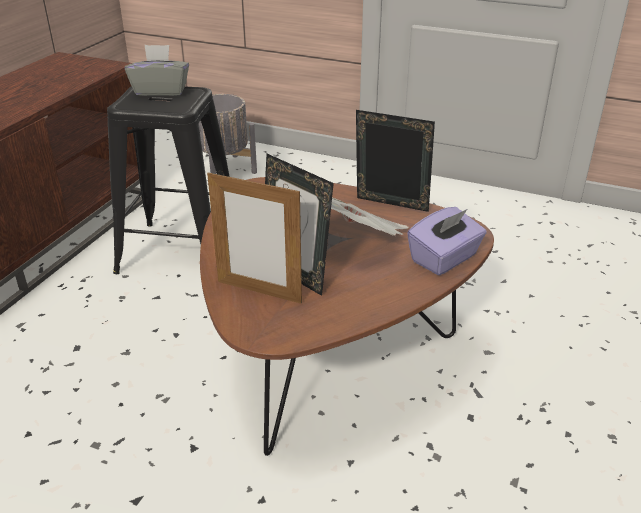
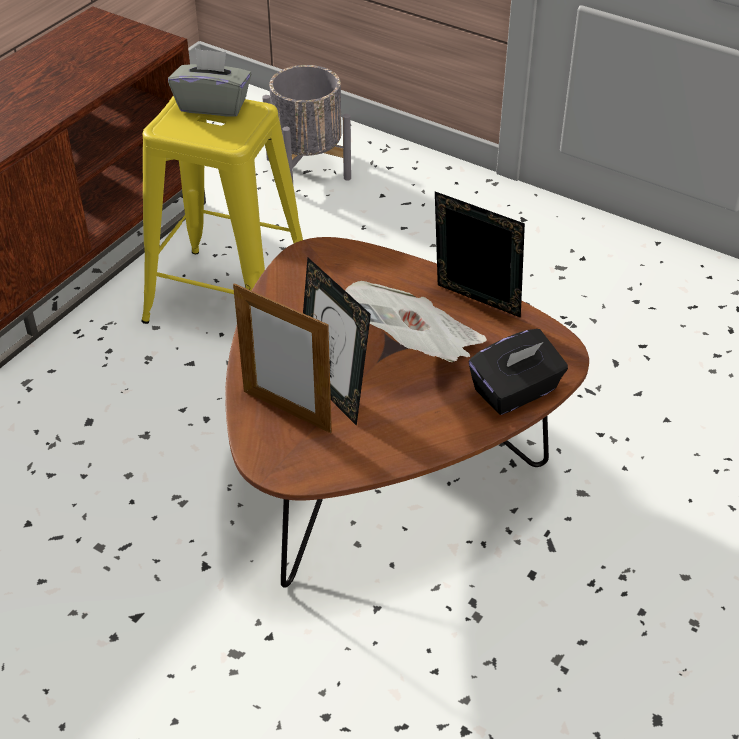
camera: 10 degrees right, 10 degrees up
black stool [107,86,230,274] -> yellow stool [141,96,303,324]
purple tissue box [407,207,487,275] -> black tissue box [469,329,568,415]

